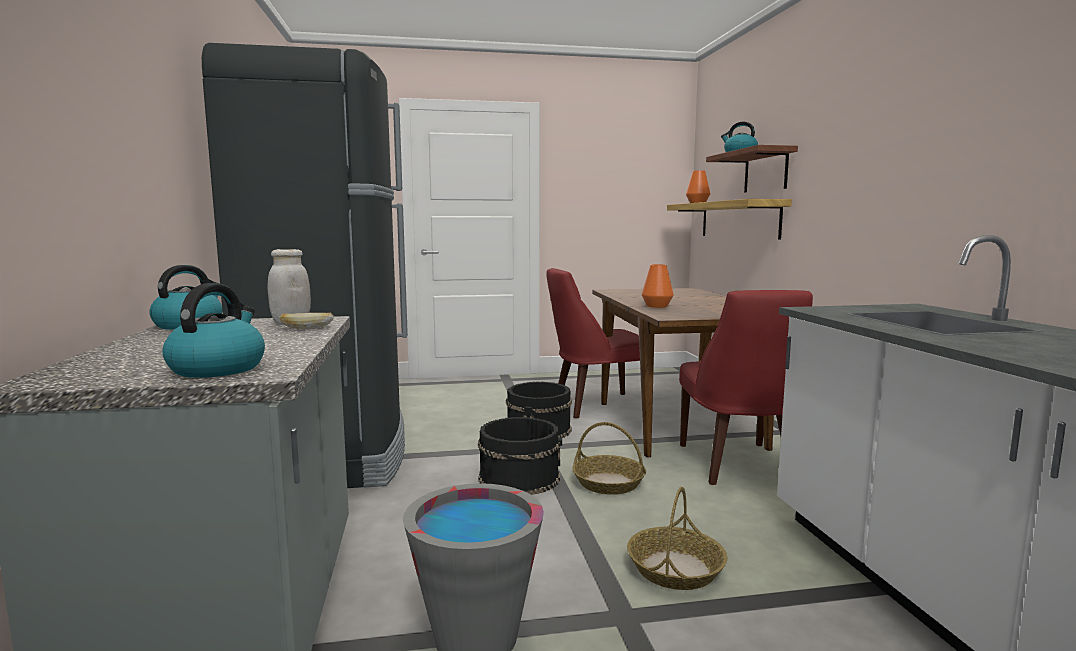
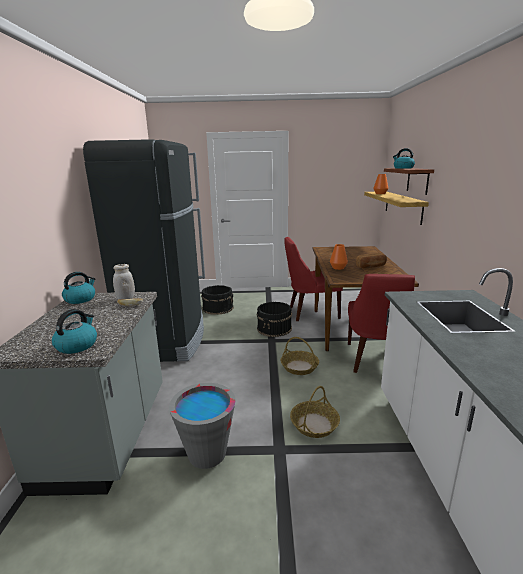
camera: 10 degrees right, 10 degrees up
black bucket [478,417,562,495] -> black bucket moved to [201,285,234,315]
none -> bread [356,253,387,269]

